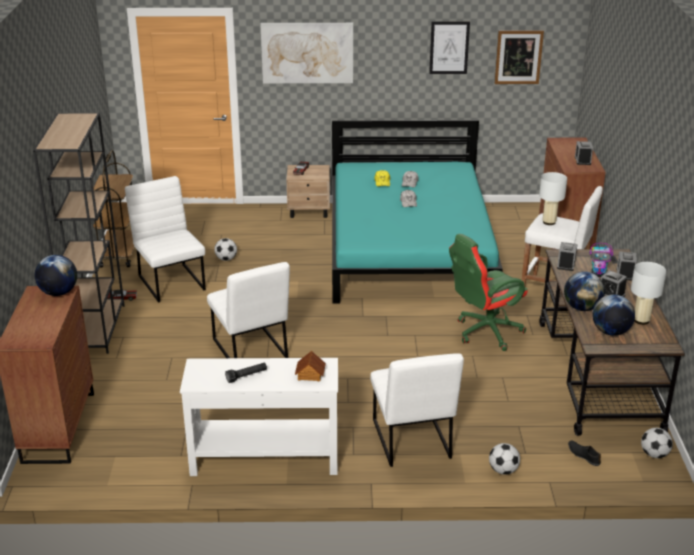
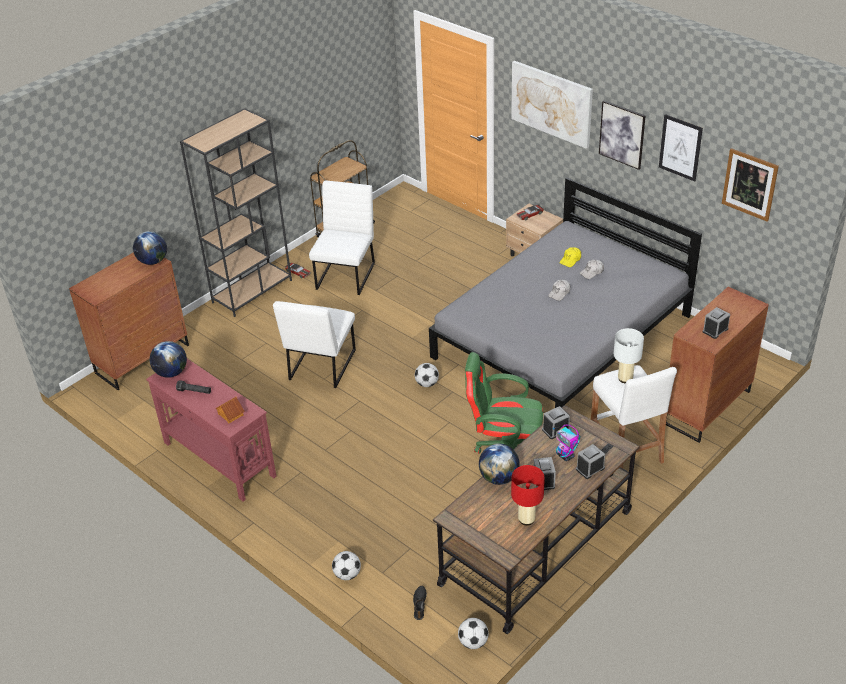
camera: 45 degrees right, 10 degrees up
white console table [180,358,338,476] -> red console table [146,359,277,501]
football [214,238,237,261] -> football moved to [415,363,439,387]
turquoise bed [332,120,503,303] -> grey bed [429,178,702,408]
white chair [370,353,464,467] -> none
globe [593,294,635,336] -> globe moved to [150,341,187,378]
white table lamp [631,262,666,325] -> red table lamp [511,465,544,526]
none -> picture [599,100,646,170]

